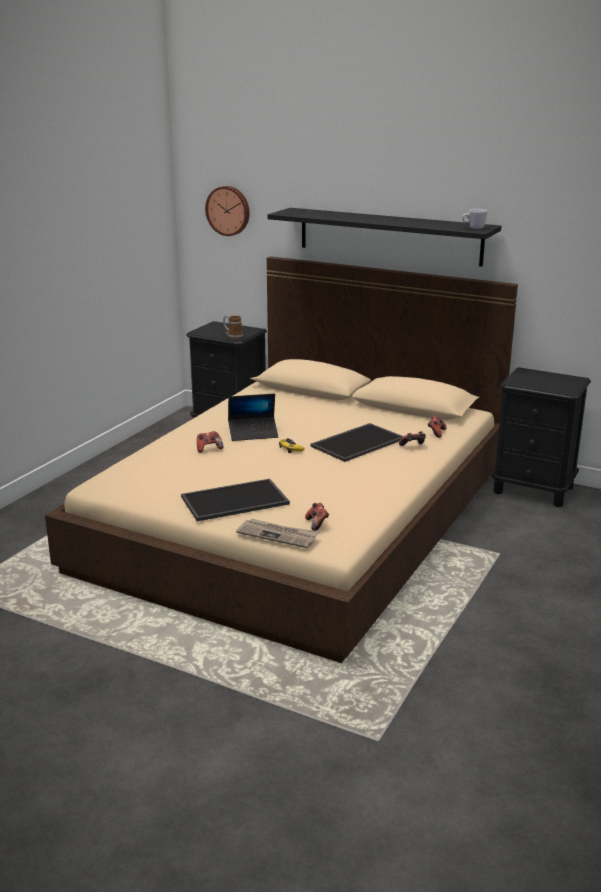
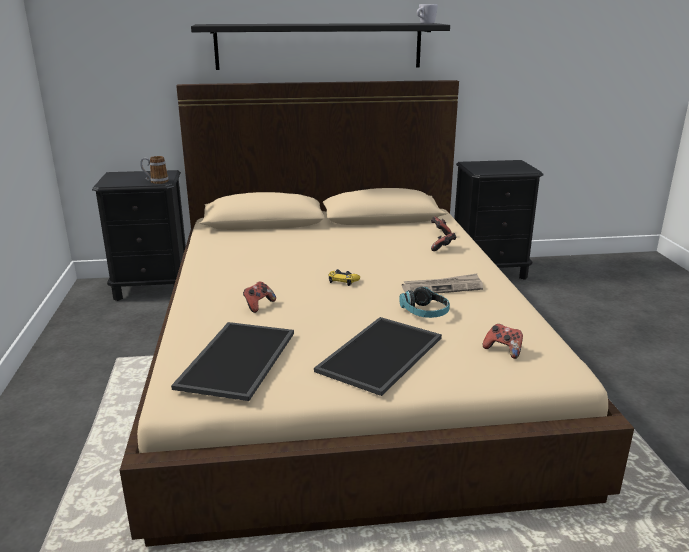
camera: 35 degrees left, 0 degrees up
wall clock [205,186,250,236] -> none
laptop [228,394,278,441] -> none
newspaper [236,519,320,548] -> newspaper moved to [402,274,483,294]
tray [310,423,403,462] -> tray moved to [171,322,294,401]
none -> headphones [399,287,450,318]

